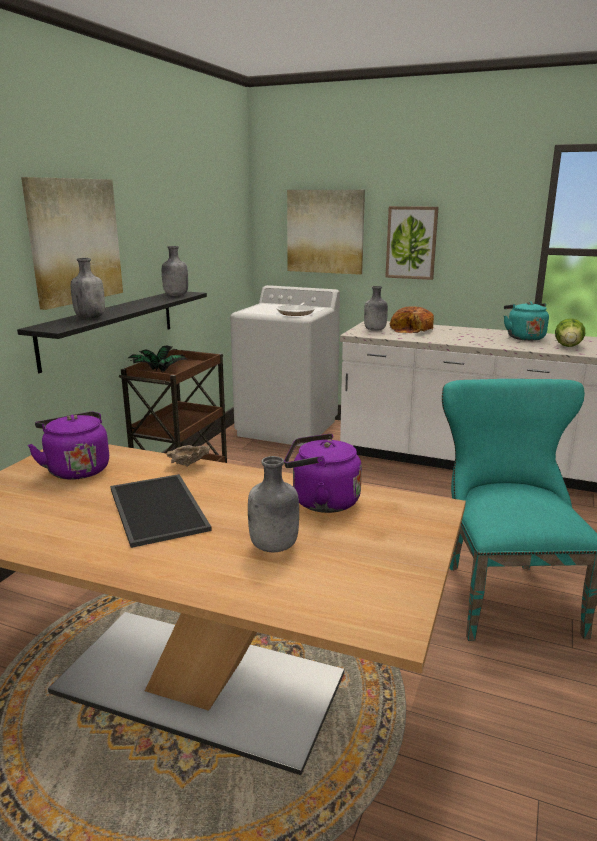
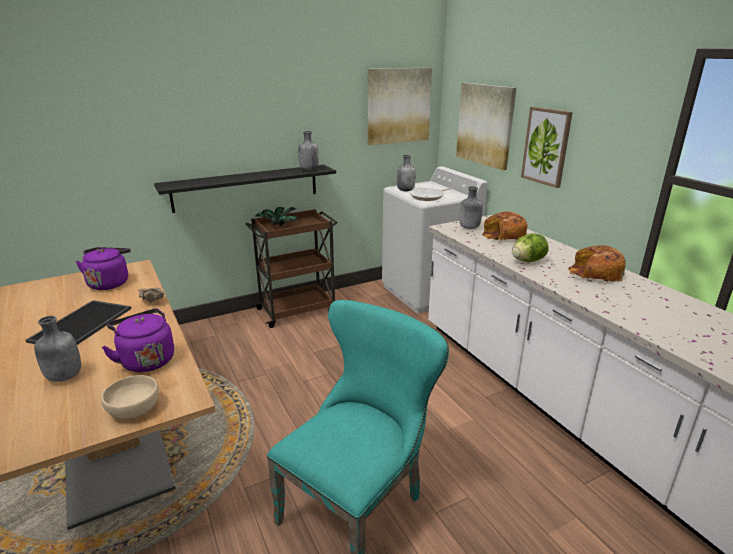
camera: 40 degrees right, 5 degrees up
picture [21,177,123,310] -> picture moved to [368,67,432,145]
grey bottle [71,258,105,319] -> grey bottle moved to [397,155,416,192]
turquoise kettle [504,301,549,341] -> bread [568,245,626,282]
lettuce [555,318,585,347] -> lettuce moved to [512,233,548,262]
none -> beige bowl [101,375,159,419]

